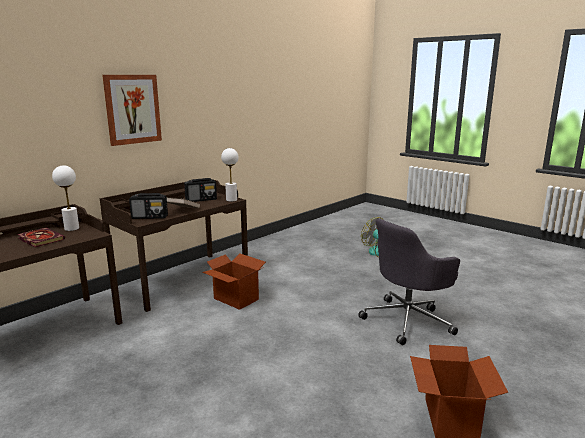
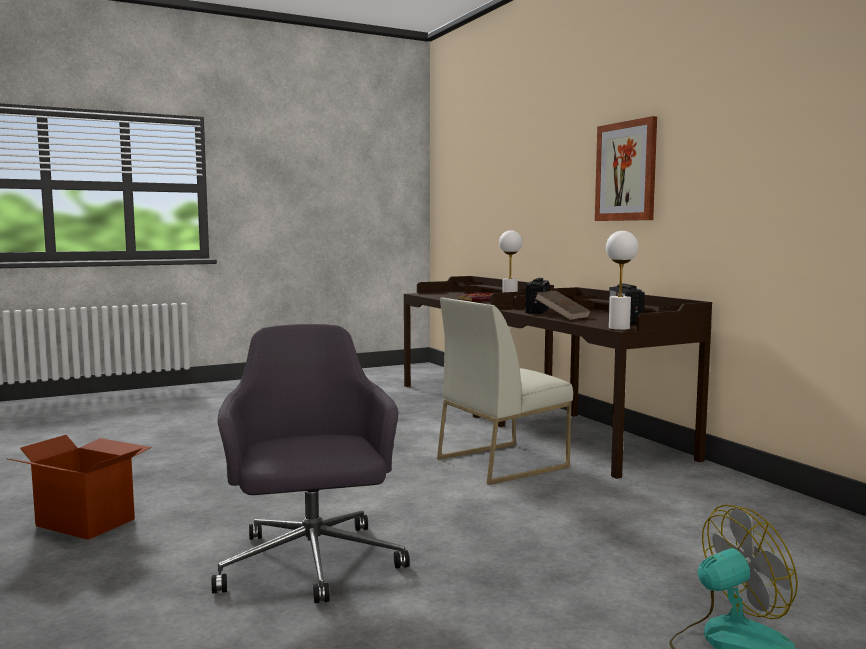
camera: 110 degrees right, 10 degrees down
cardboard box [202,254,266,310] -> white chair [437,298,573,485]

